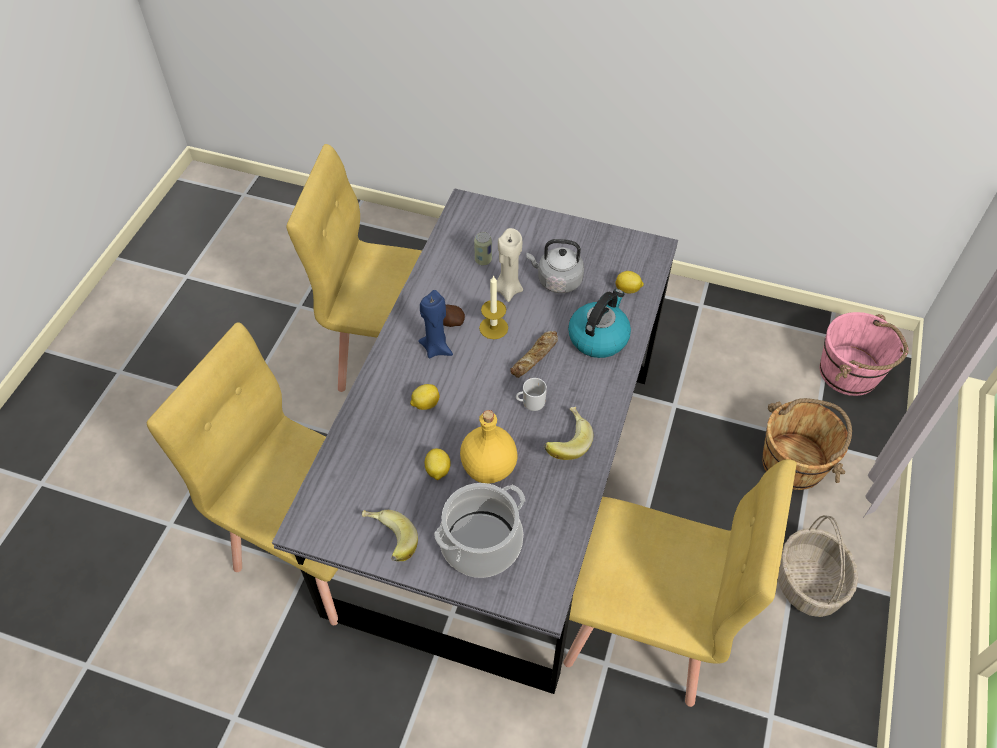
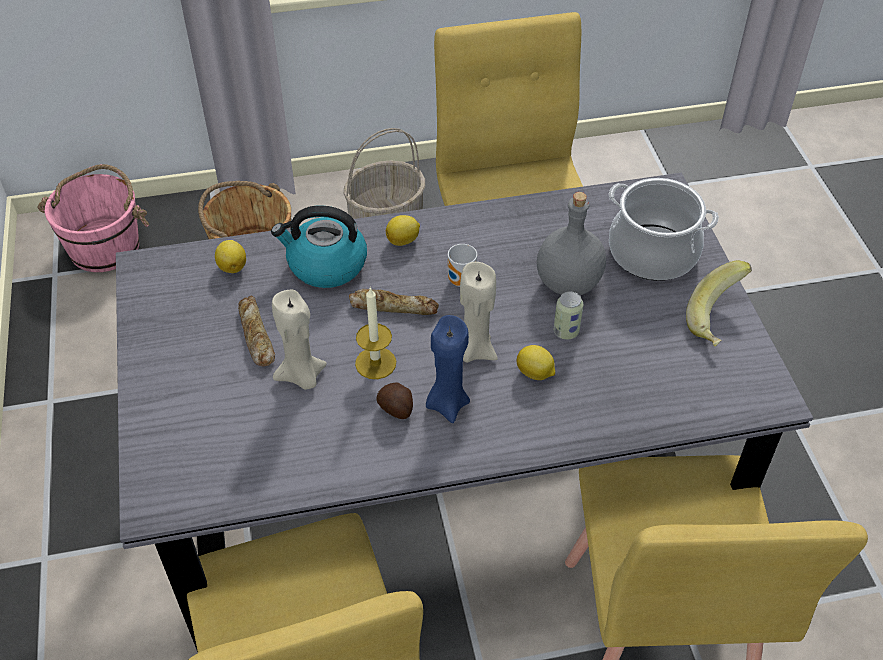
camera: 120 degrees left, 5 degrees down
lemon [425,449,451,480] -> lemon moved to [386,215,420,246]
yellow bottle [460,410,518,484] -> grey bottle [537,192,606,295]
can [474,232,492,266] -> can moved to [554,292,583,340]
grey kettle [527,239,584,293] -> bread [238,296,275,366]
banana [544,407,593,460] -> none
none -> beige candle [460,262,498,363]

